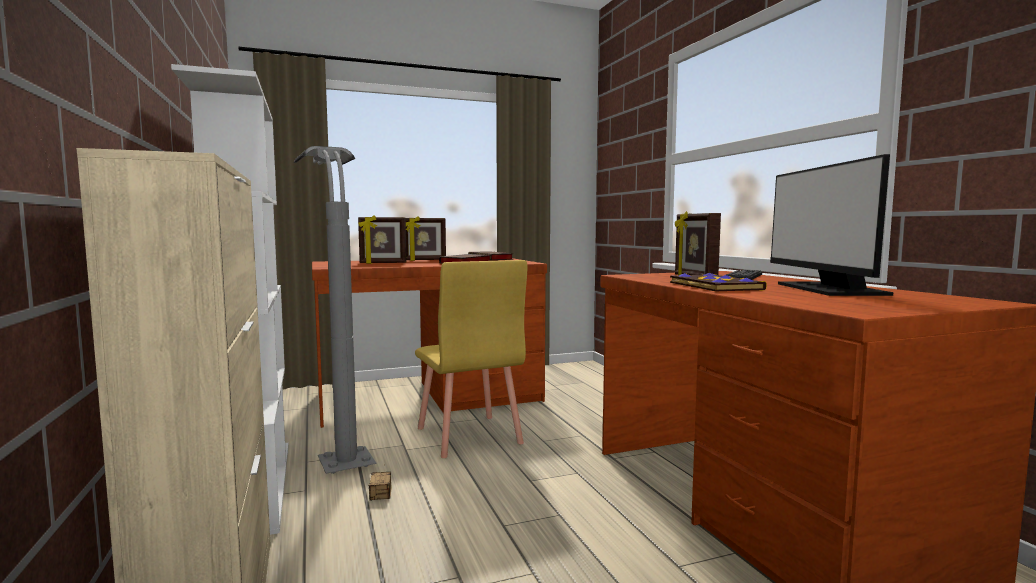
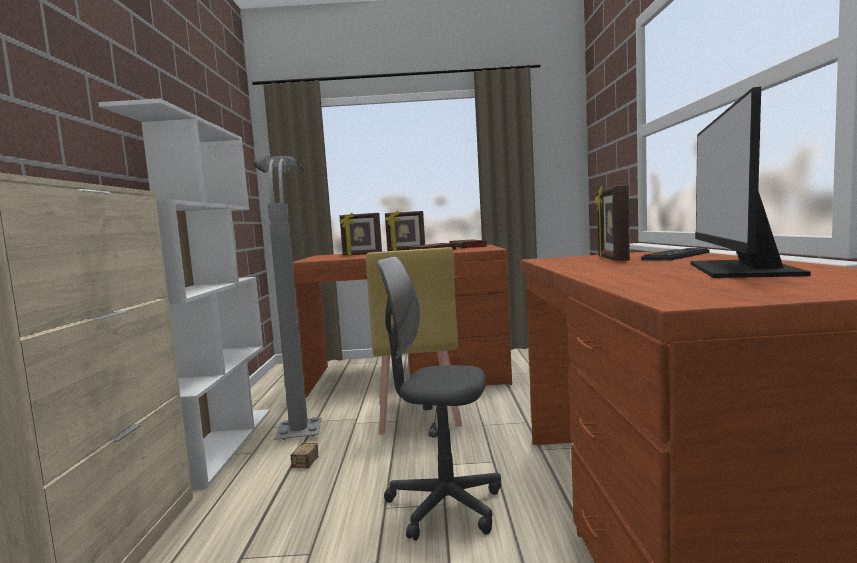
camera: 20 degrees right, 0 degrees up
book [670,273,767,291] -> none
none -> grey office chair [377,257,501,541]

